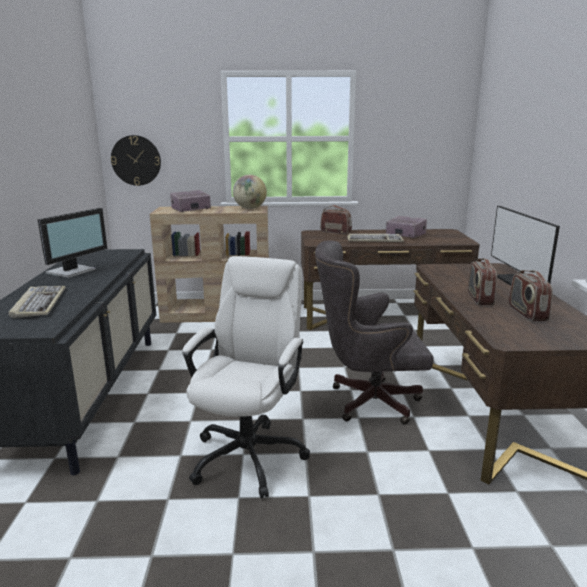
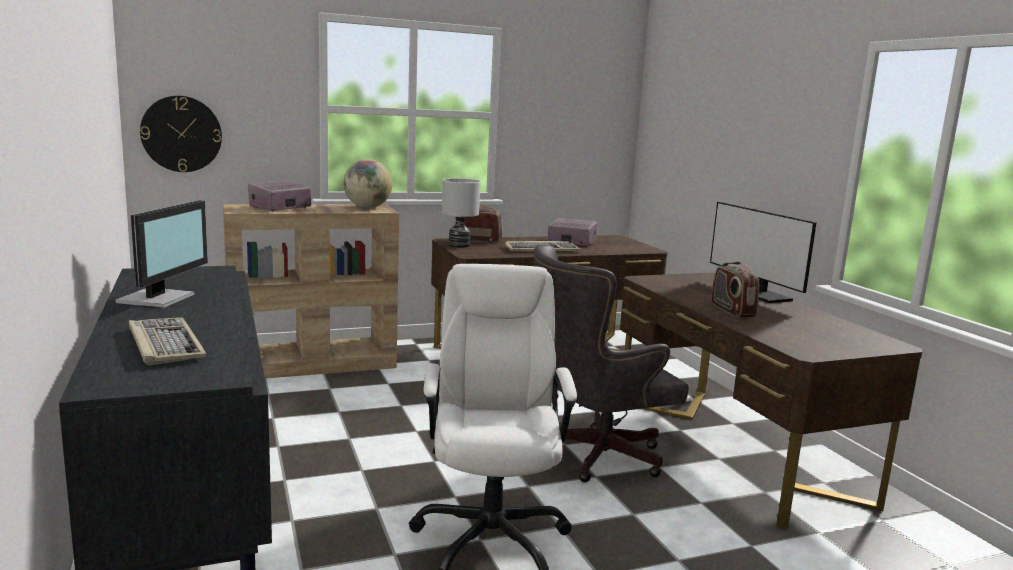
camera: 20 degrees left, 5 degrees down
radio [509,270,553,321] -> none
none -> grey table lamp [442,178,480,248]

